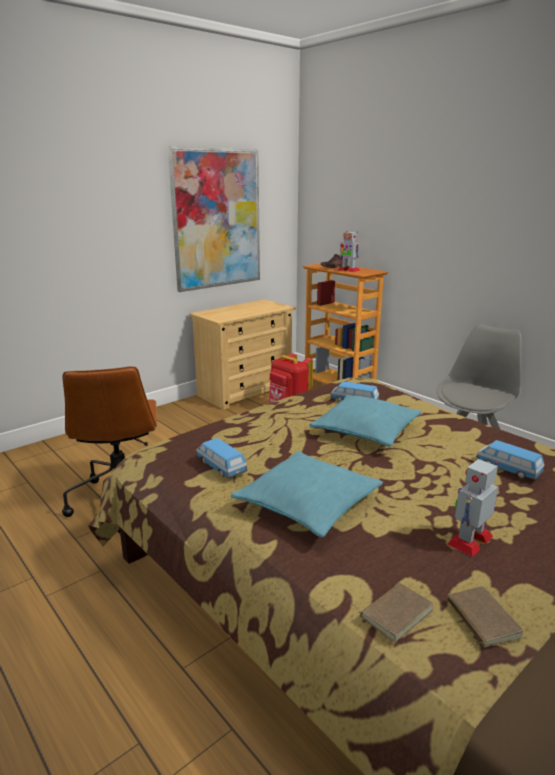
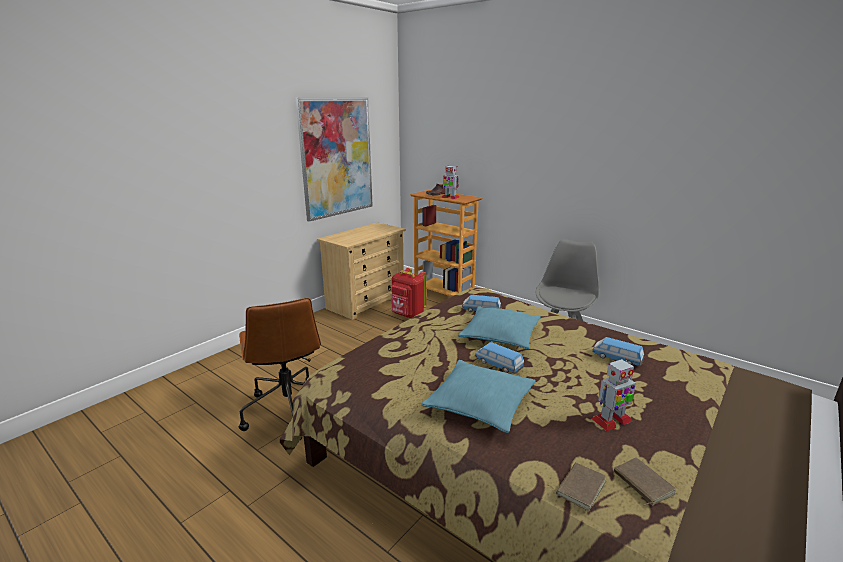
camera: 10 degrees left, 0 degrees up
toy car [196,438,248,478] -> toy car moved to [475,342,524,374]
toy robot [447,459,498,557] -> toy robot turned 150 degrees counterclockwise [592,358,636,431]

